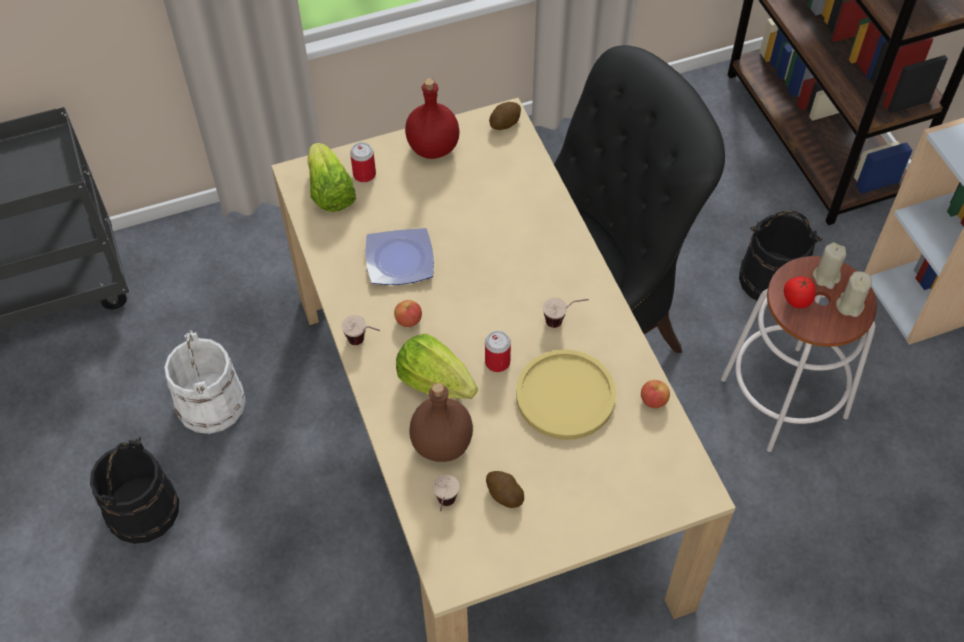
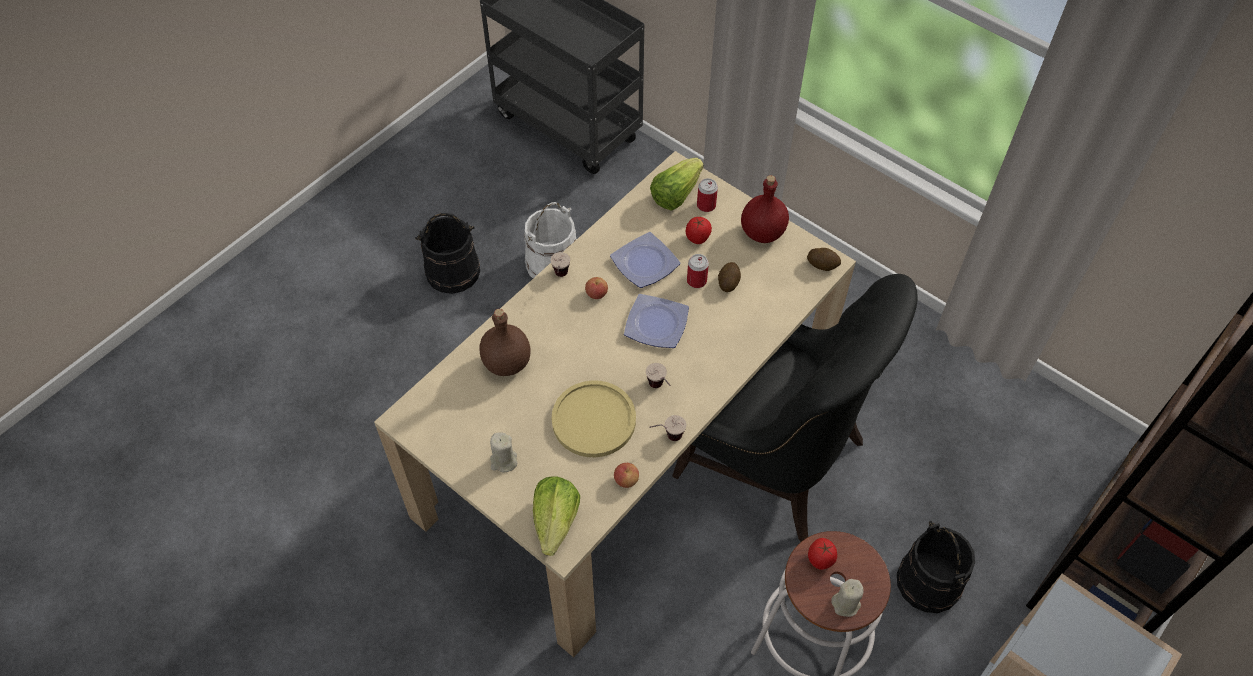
camera: 60 degrees right, 0 degrees up
lettuce [396,333,478,399] -> lettuce moved to [533,476,580,556]
cup [432,474,460,512] -> cup moved to [649,415,686,441]
can [485,331,511,372] -> can moved to [687,254,709,288]
potato [486,471,524,508] -> potato moved to [718,262,741,292]
beige candle [813,242,846,289] -> beige candle moved to [490,432,517,473]
none -> plate [624,294,689,348]
none -> tomato [686,217,712,244]

